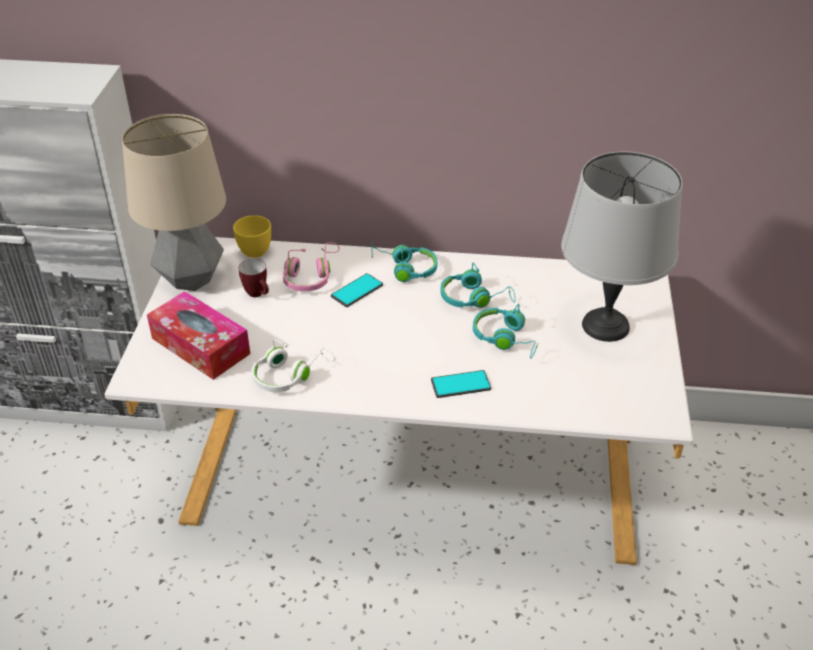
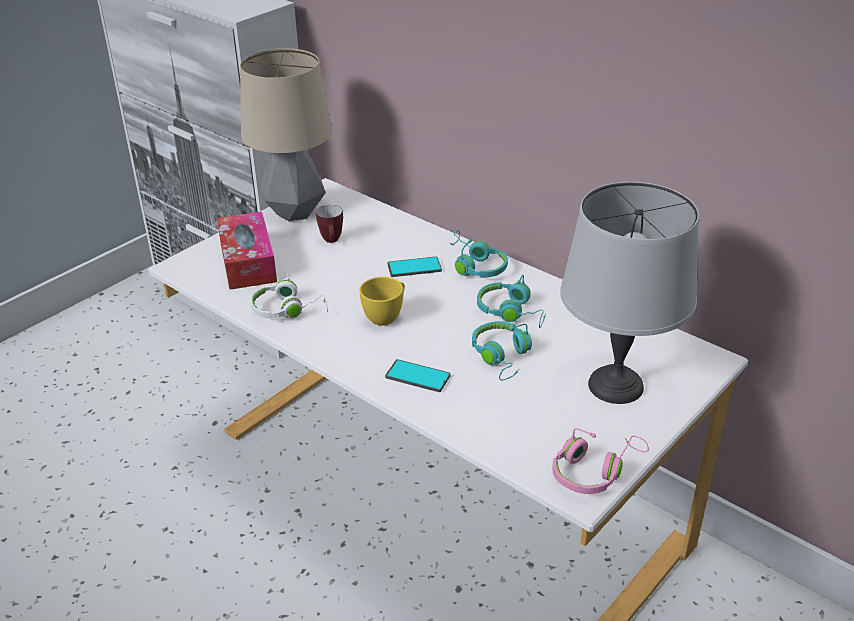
camera: 35 degrees right, 5 degrees down
yellow cup [233,215,271,258] -> yellow cup moved to [359,277,405,326]
pink headphones [283,243,339,291] -> pink headphones moved to [552,428,649,494]

